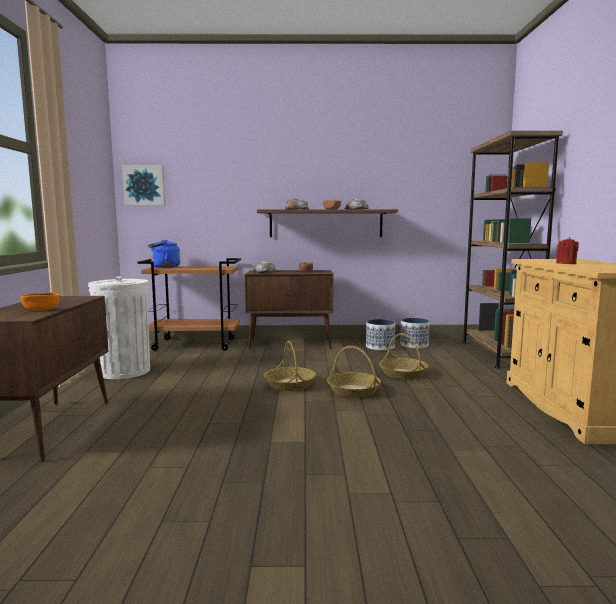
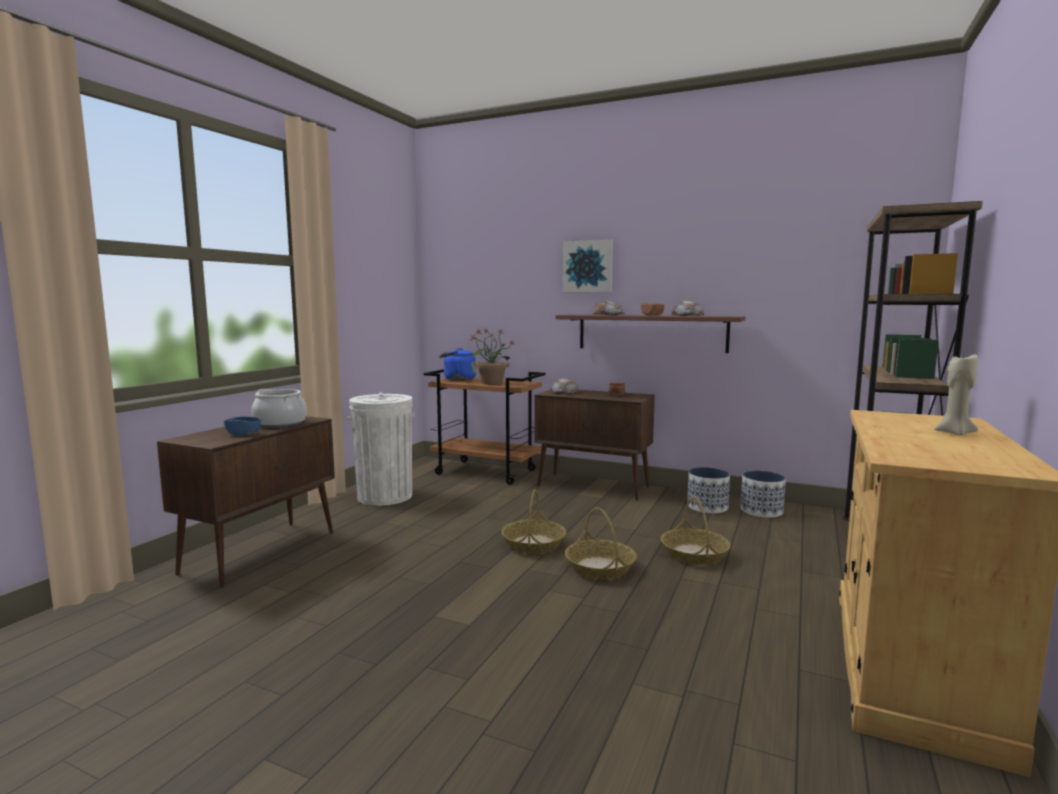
camera: 25 degrees right, 0 degrees up
orange bowl [20,293,60,311] -> blue bowl [224,416,261,436]
picture [122,165,165,206] -> picture moved to [563,240,613,292]
red candle [556,237,579,264] -> none
none -> cooking pot [252,389,307,428]
none -> potted plant [467,329,514,385]
none -> beige candle [935,353,978,436]

